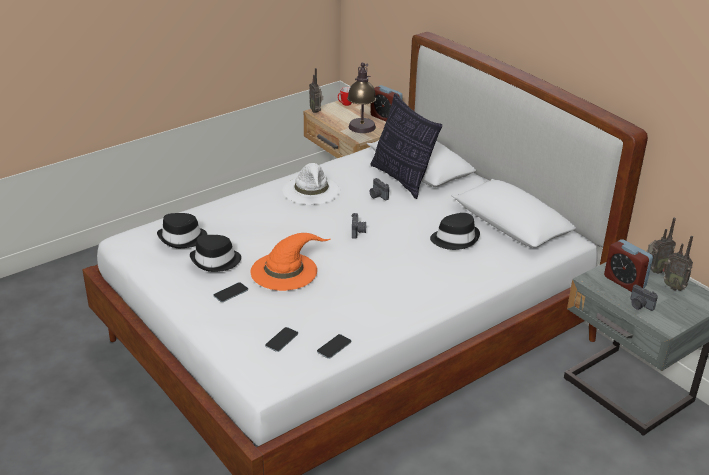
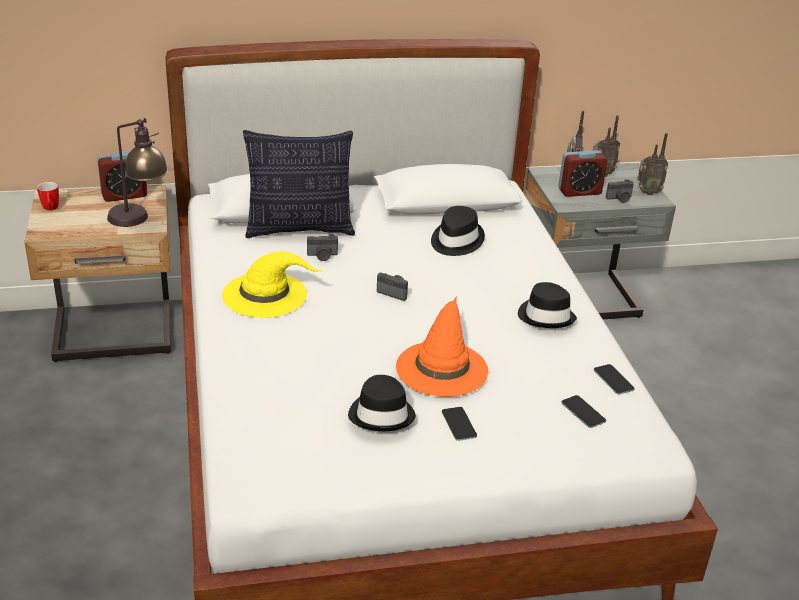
camera: 65 degrees left, 0 degrees up
black hat [157,213,207,248] -> black hat moved to [518,282,577,328]
white hat [282,163,341,205] -> yellow hat [222,251,322,318]
radio [309,68,323,113] -> radio moved to [637,133,668,195]

